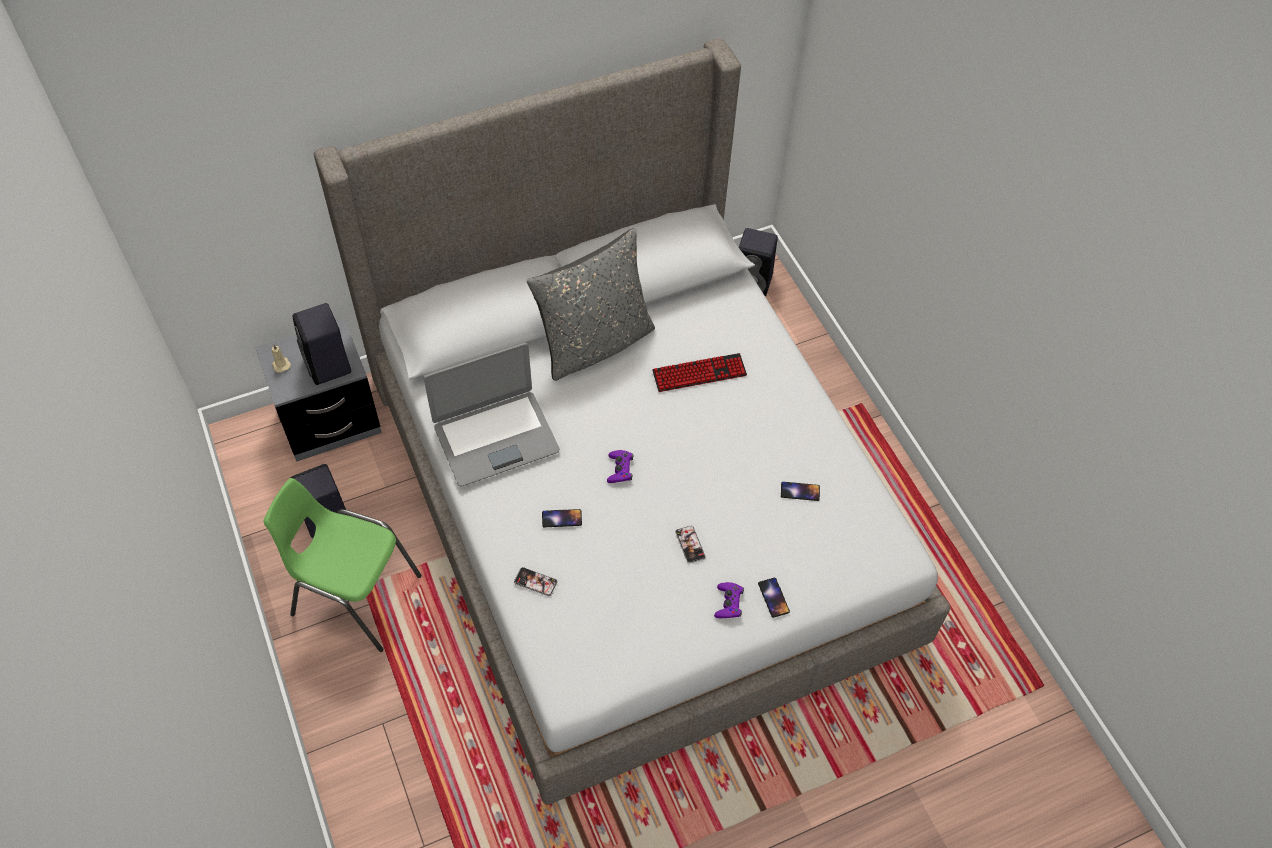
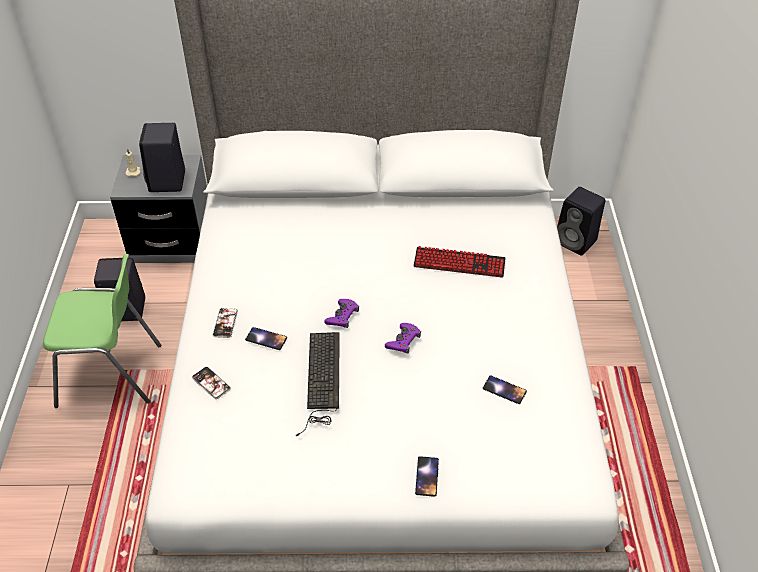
camera: 25 degrees right, 10 degrees down
green chair [263,478,422,652] -> green chair turned 135 degrees clockwise [43,254,162,408]
laptop [424,343,560,487] -> none
grey pillow [527,228,655,381] -> none
phone [675,526,706,563] -> phone moved to [213,308,238,338]
purple game controller [714,582,744,618] -> purple game controller moved to [385,323,421,353]
none -> keyboard [296,332,340,436]

